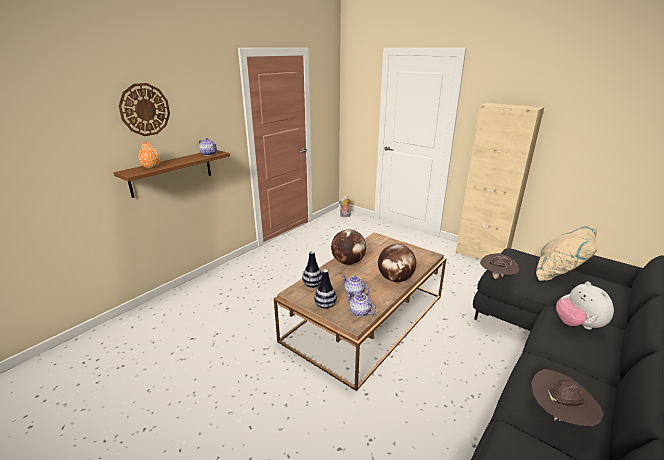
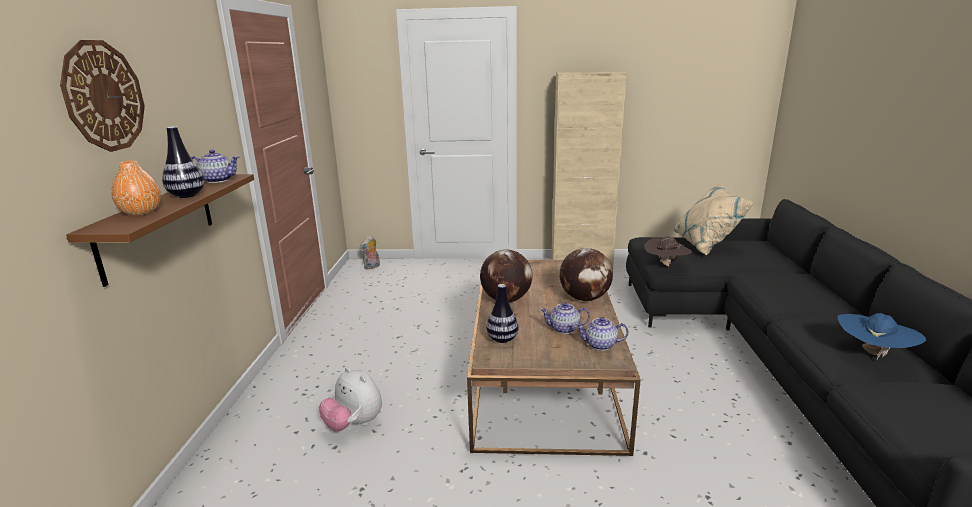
camera: 35 degrees left, 5 degrees down
vase [314,269,337,309] -> vase moved to [162,126,205,198]
brown hat [531,369,604,426] -> blue hat [838,313,926,360]
plush toy [556,282,614,330] -> plush toy moved to [319,367,382,432]

